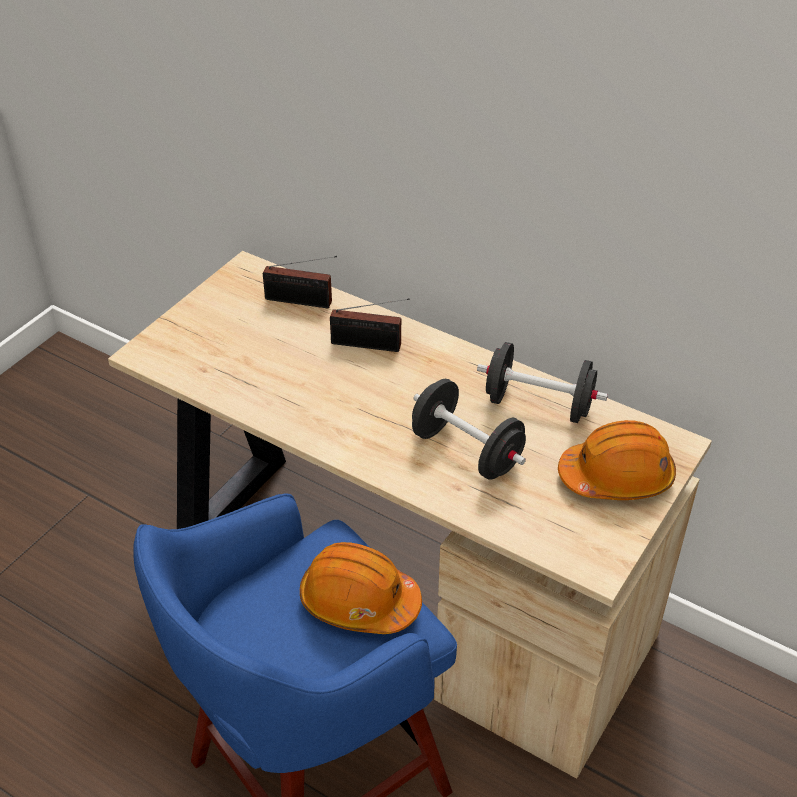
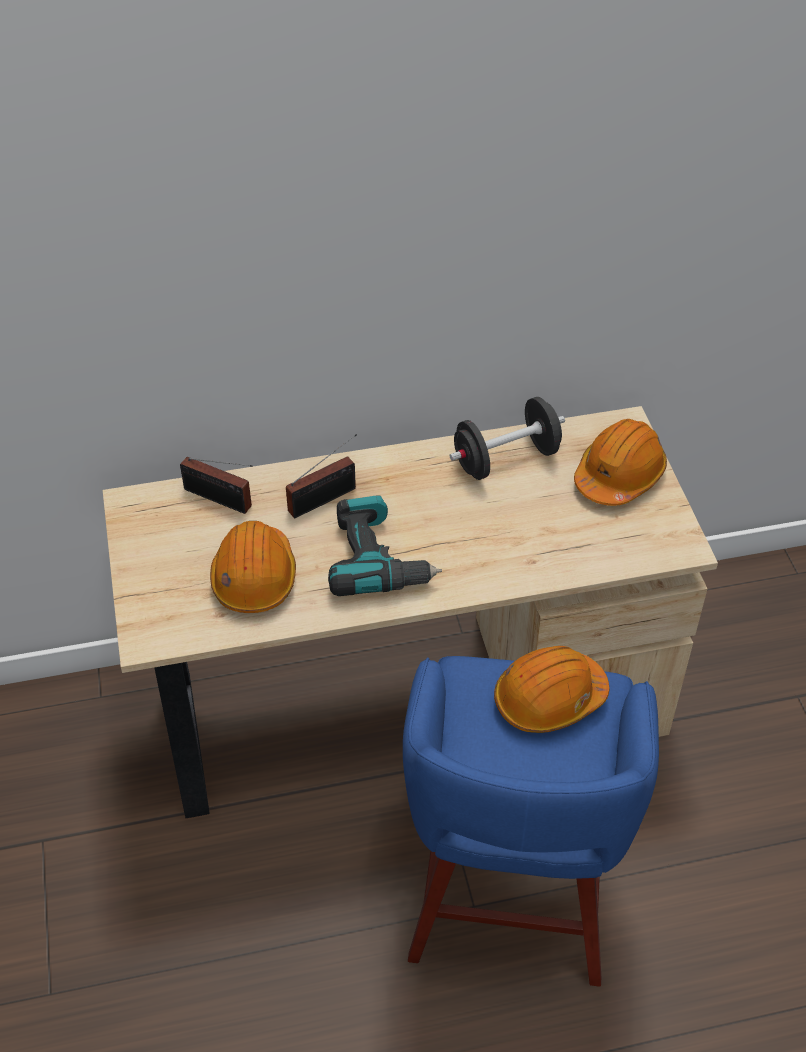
camera: 45 degrees left, 5 degrees up
radio [263,256,337,308] -> radio turned 60 degrees clockwise [180,457,253,514]
black dumbbell [412,379,526,480] -> none
none -> orange hard hat [210,521,296,613]
none -> power drill [328,496,442,596]

